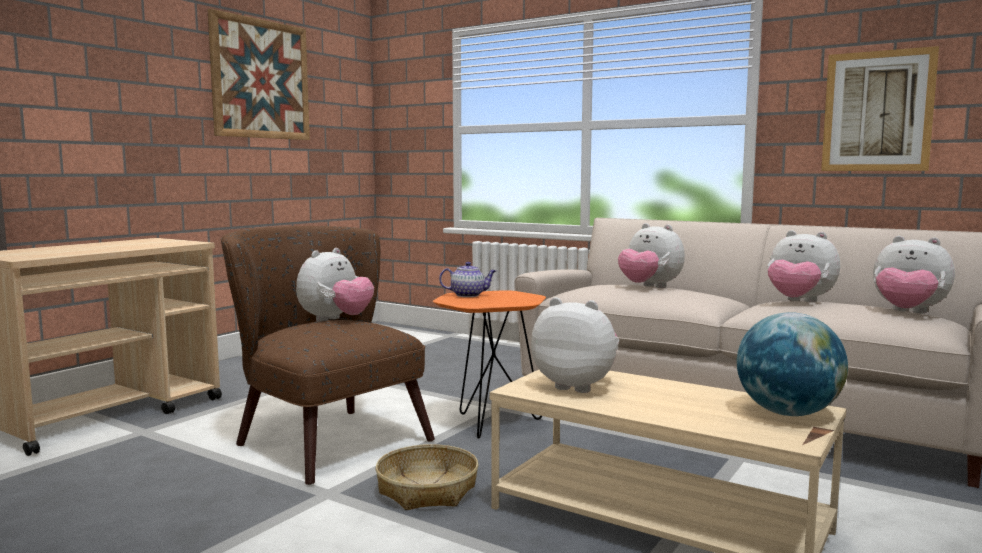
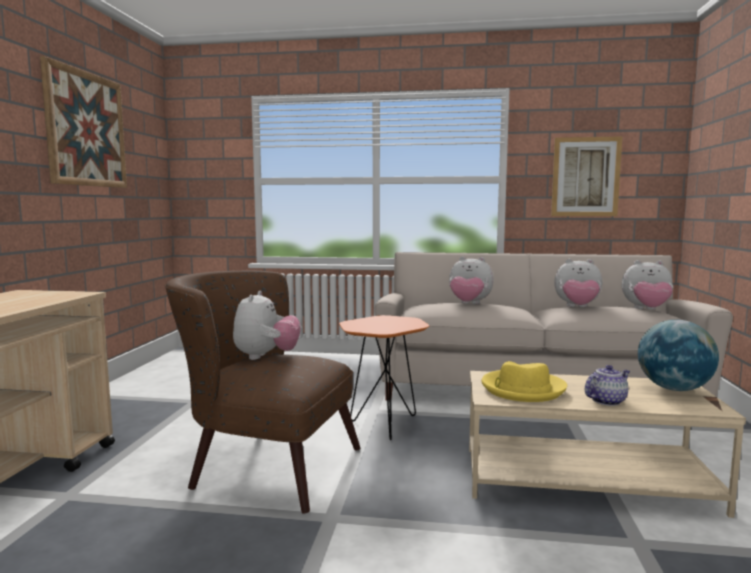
camera: 25 degrees left, 0 degrees up
basket [375,444,479,510] -> none
teapot [439,262,496,297] -> teapot moved to [585,365,630,406]
plush toy [531,297,619,393] -> yellow hat [482,361,567,402]

